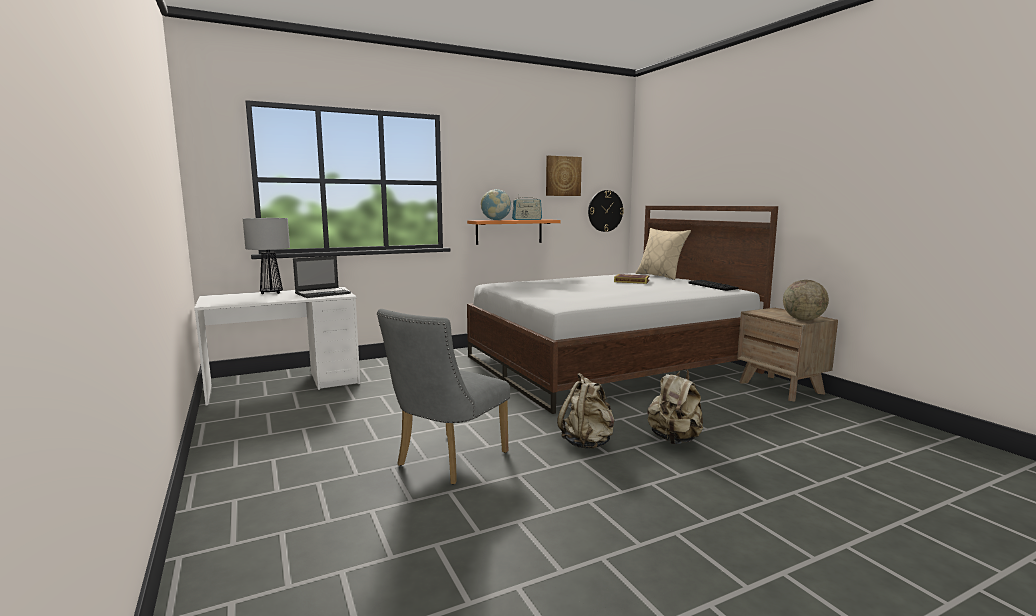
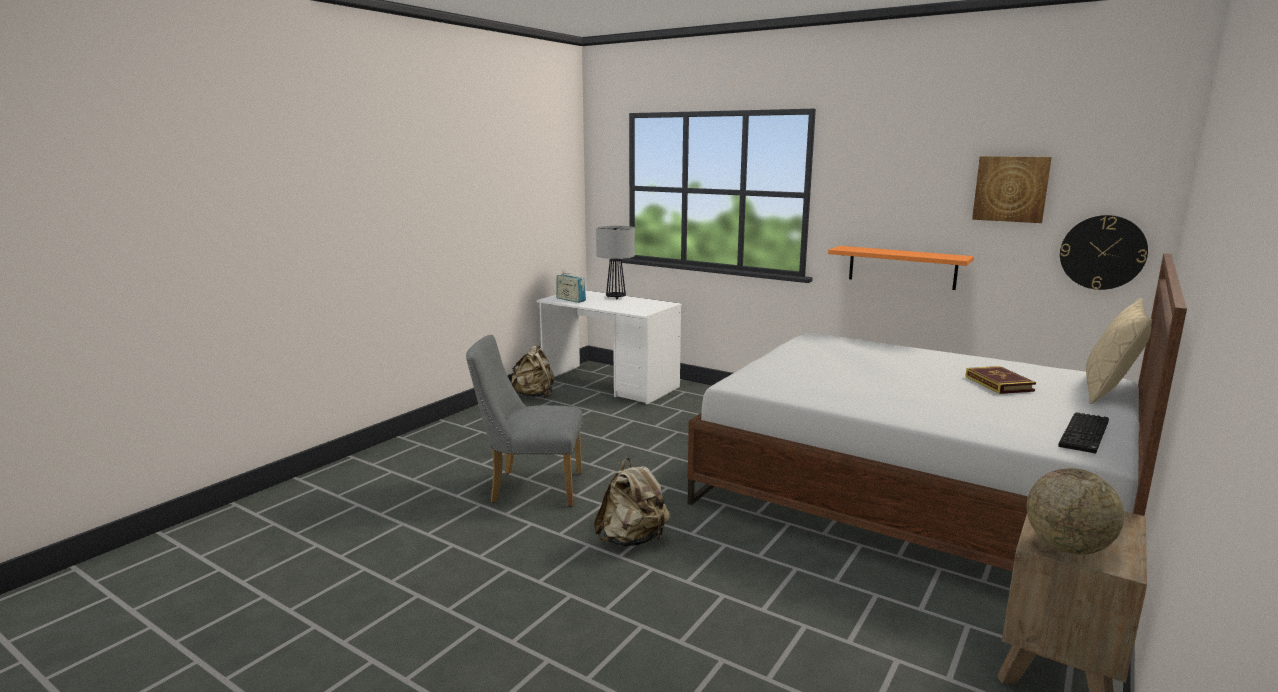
camera: 60 degrees right, 5 degrees up
laptop [293,256,351,298] -> none
globe [481,189,511,220] -> none
radio [512,197,542,220] -> radio moved to [556,273,586,303]
beige backpack [647,369,703,444] -> beige backpack moved to [511,345,554,399]

